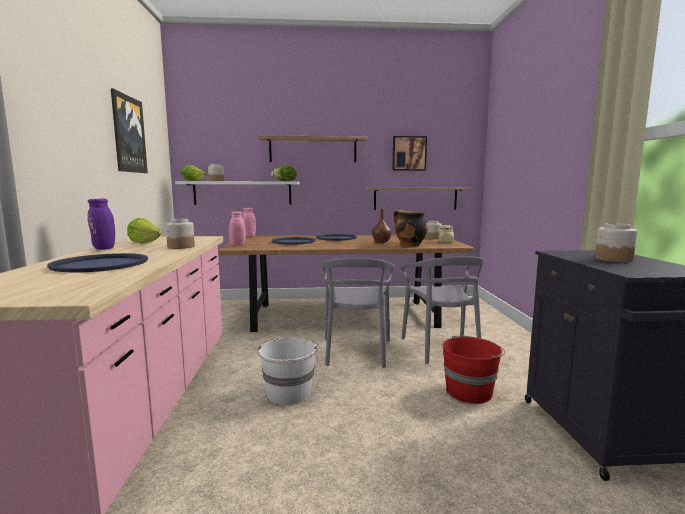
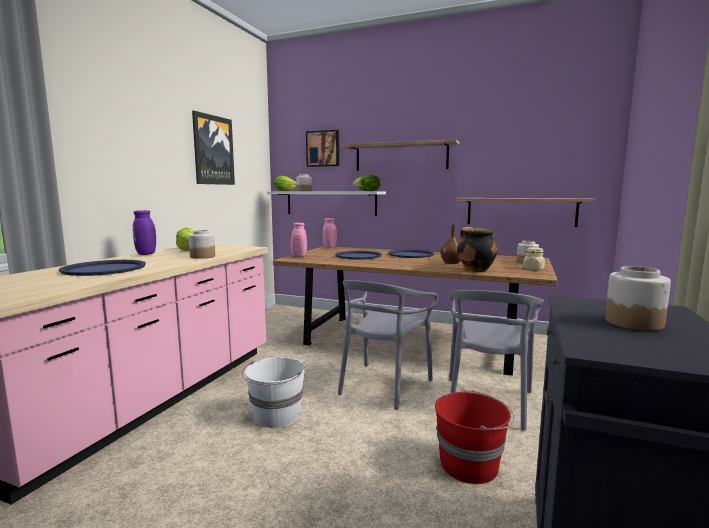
camera: 25 degrees right, 0 degrees up
picture [392,136,427,171] -> picture moved to [306,130,339,167]

